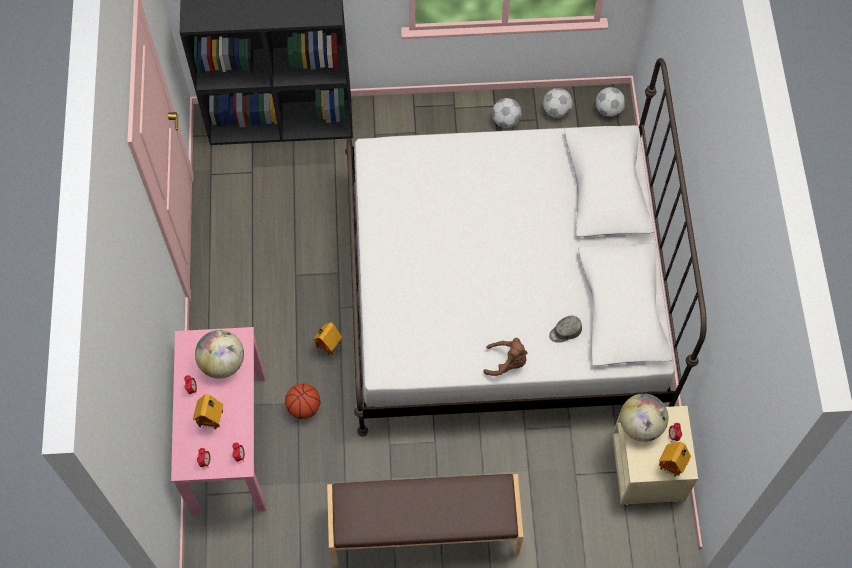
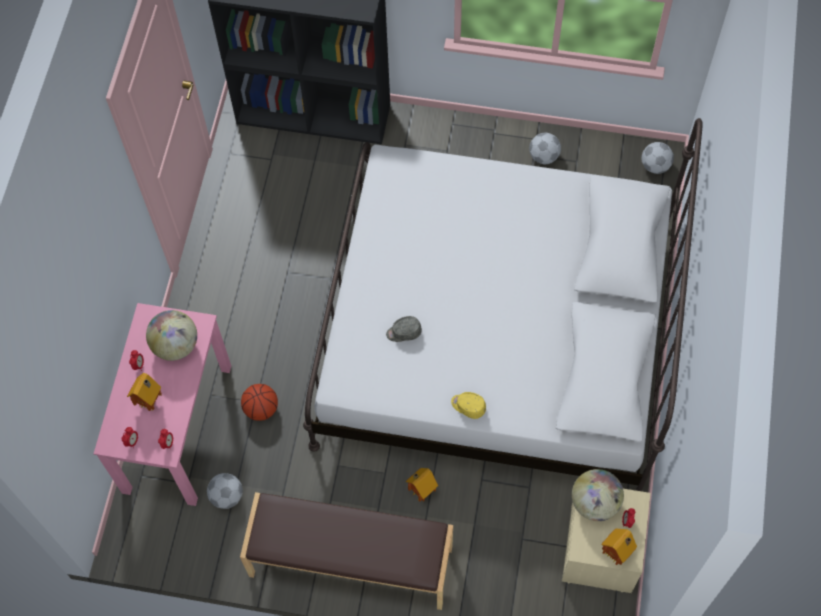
camera: 15 degrees right, 0 degrees up
toy house [313,322,342,355] -> toy house moved to [406,468,438,502]
brown plush toy [484,338,528,376] -> yellow cap [451,392,486,419]
football [543,88,573,118] -> football moved to [207,473,243,509]
grey cap [549,316,582,343] -> grey cap moved to [386,316,422,342]

